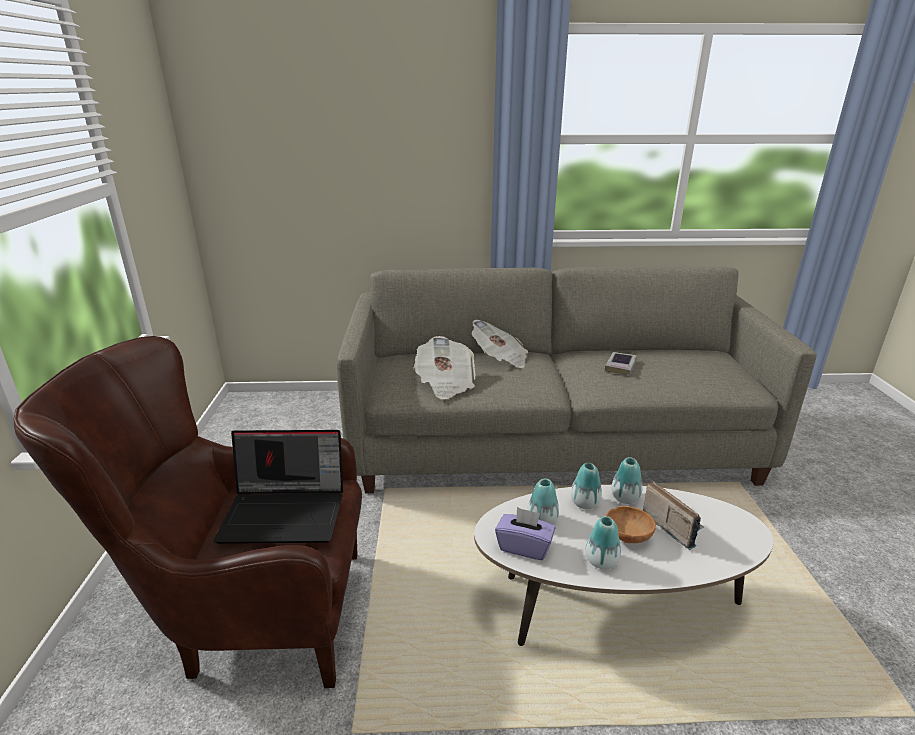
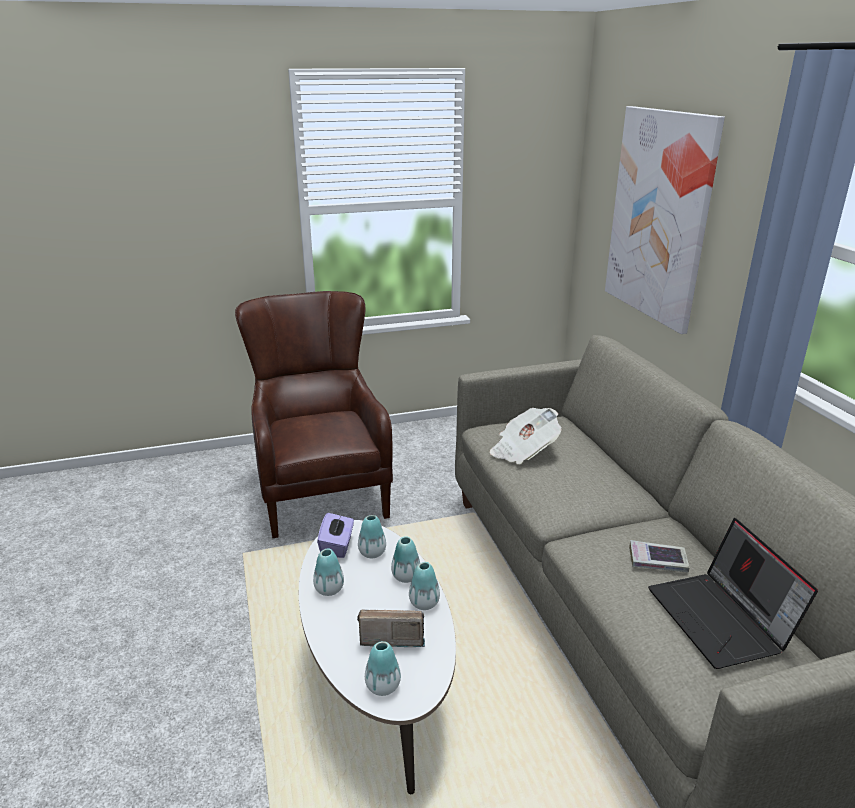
camera: 75 degrees right, 0 degrees up
laptop [214,430,343,544] -> laptop moved to [648,518,818,669]
newspaper [472,320,528,368] -> none
brown bowl [606,506,656,543] -> none
radio [643,481,704,550] -> radio turned 135 degrees counterclockwise [357,609,425,647]
none -> vase [365,641,401,696]
none -> picture [605,106,725,334]

